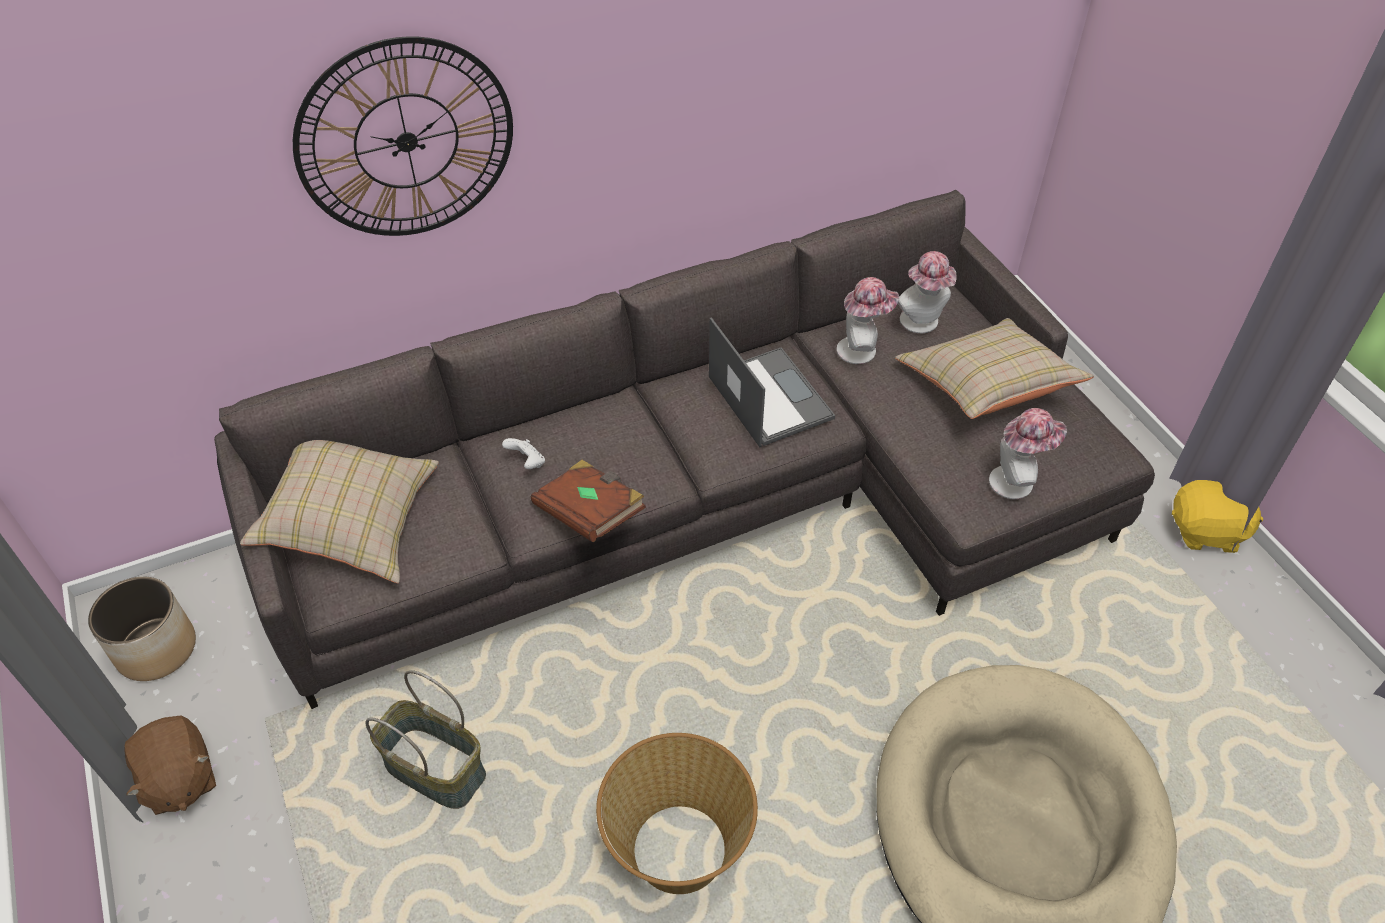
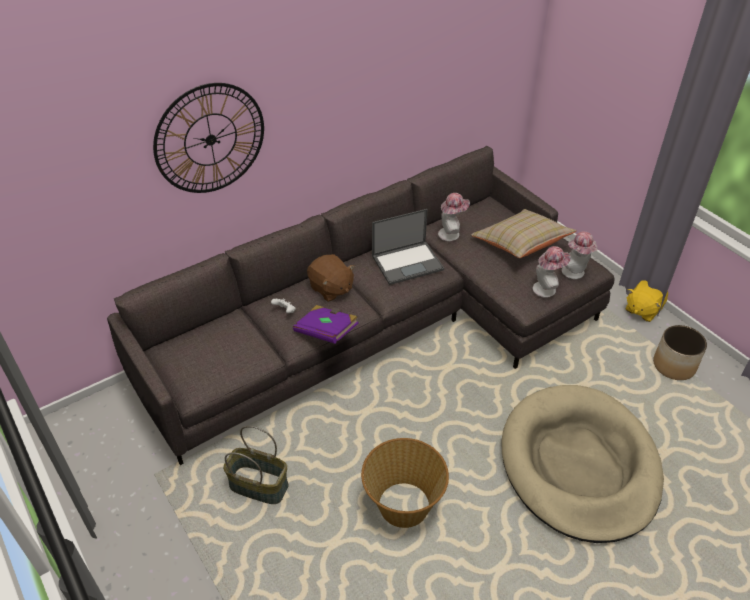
camera: 10 degrees left, 5 degrees down
planter [88,576,196,681] -> planter moved to [653,325,707,380]
brown plush toy [125,716,216,815] -> brown plush toy moved to [307,254,355,302]
beige pillow [240,440,439,583] -> none
brown book [531,460,646,542] -> purple book [293,305,359,344]
laptop [709,317,835,447] -> laptop turned 105 degrees clockwise [372,209,444,285]
hat [898,251,957,333] -> hat moved to [562,231,598,279]
yellow plush toy [1172,480,1263,553] -> yellow plush toy turned 135 degrees clockwise [625,280,668,322]

